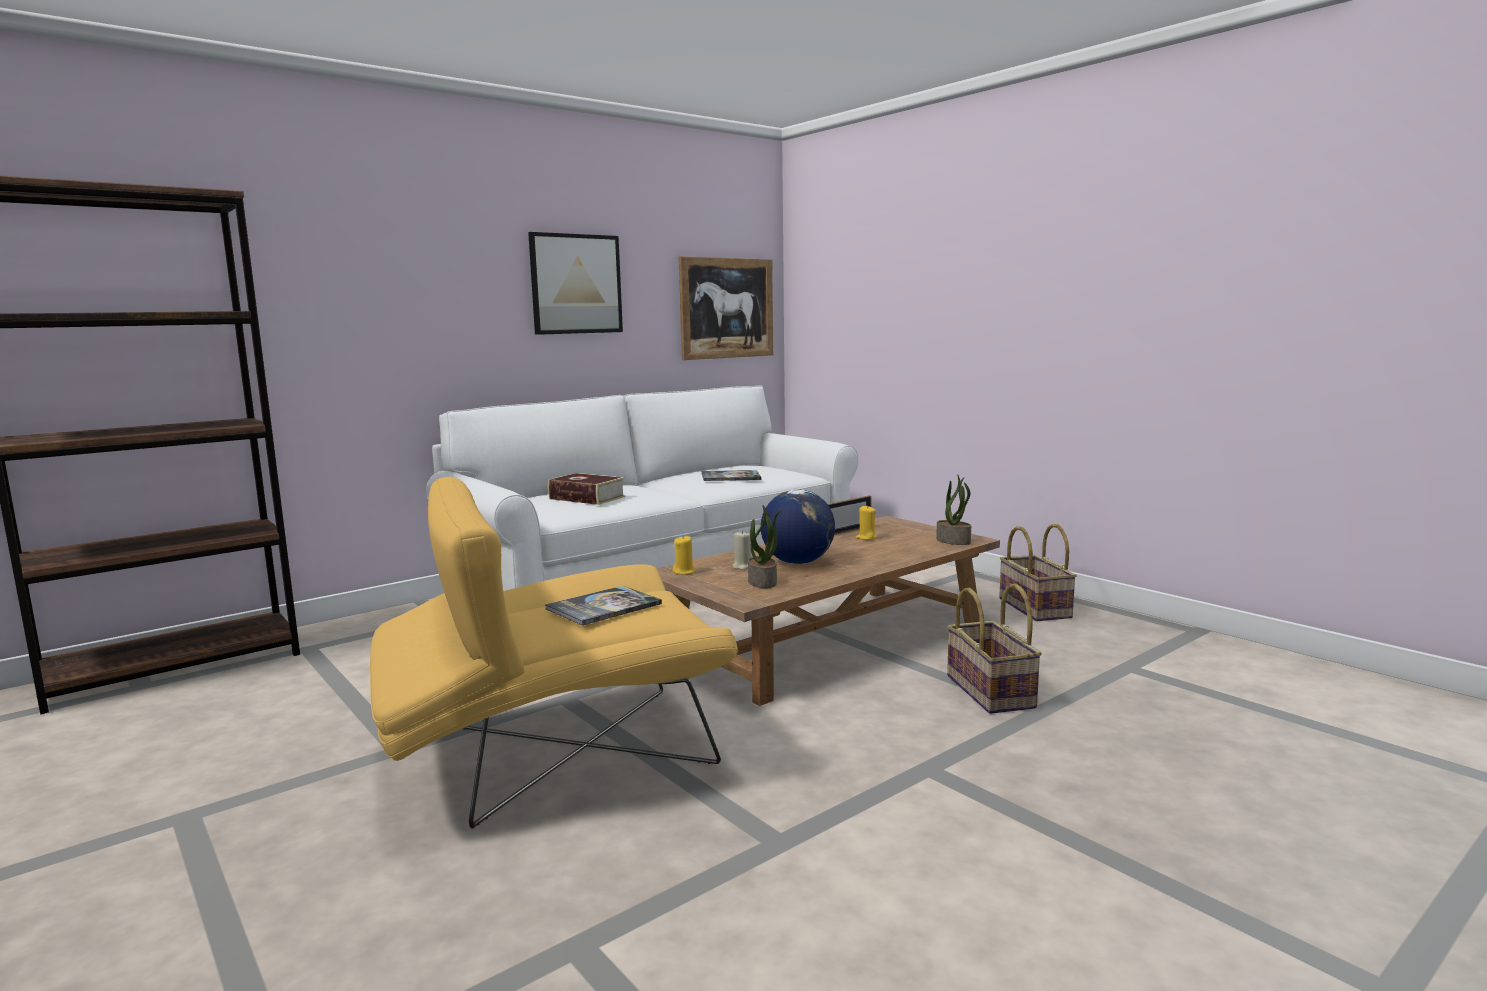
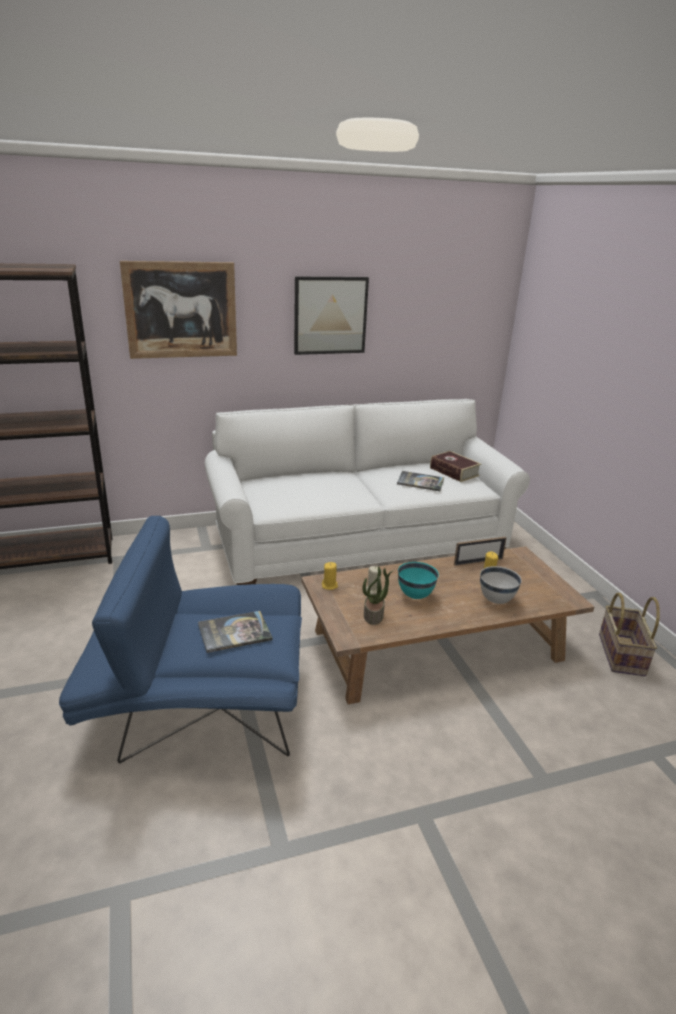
camera: 20 degrees right, 15 degrees up
yellow armchair [370,477,738,829] -> blue armchair [59,516,302,764]
book [548,473,626,505] -> book moved to [430,451,481,482]
picture [678,256,773,360] -> picture moved to [120,261,237,359]
globe [761,489,835,564] -> turquoise bowl [398,562,439,599]
potted plant [936,474,971,545] -> none
basket [947,583,1042,714] -> none
none -> white bowl [480,566,522,604]

